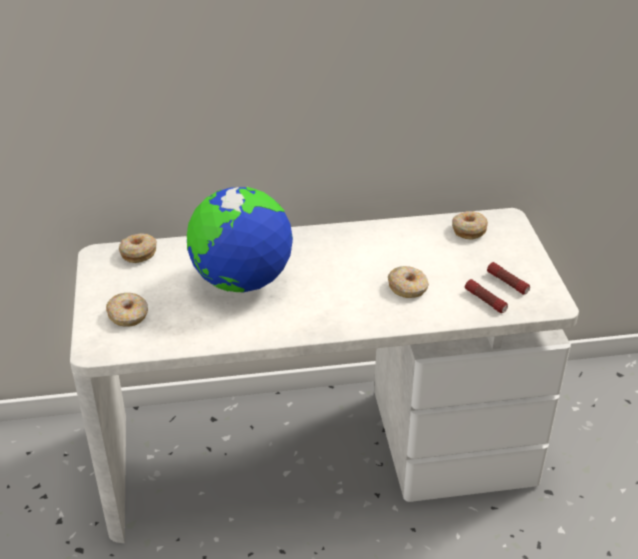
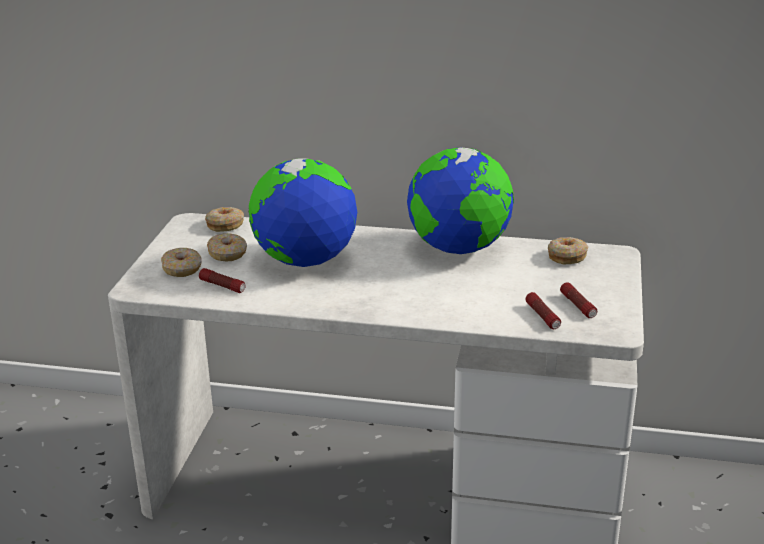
camera: 20 degrees right, 10 degrees down
donut [388,266,429,298] -> donut moved to [207,233,247,261]
none -> flashlight [199,268,246,293]
none -> globe [407,147,514,254]

